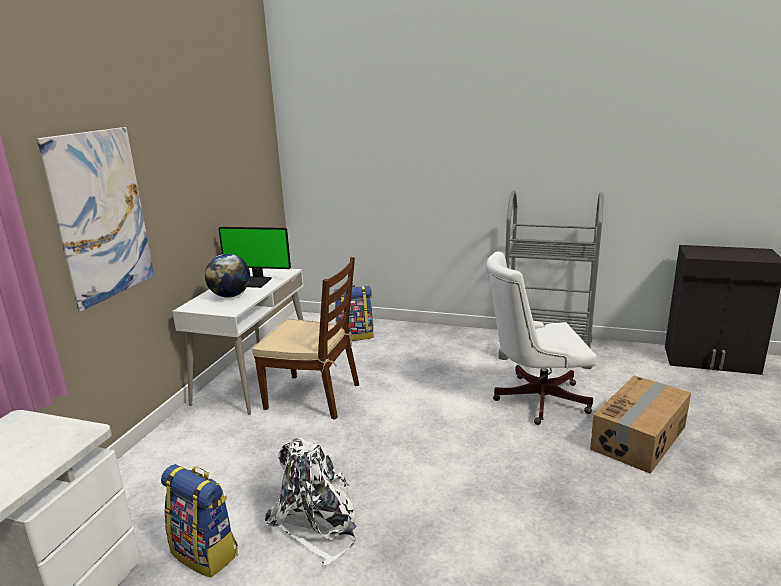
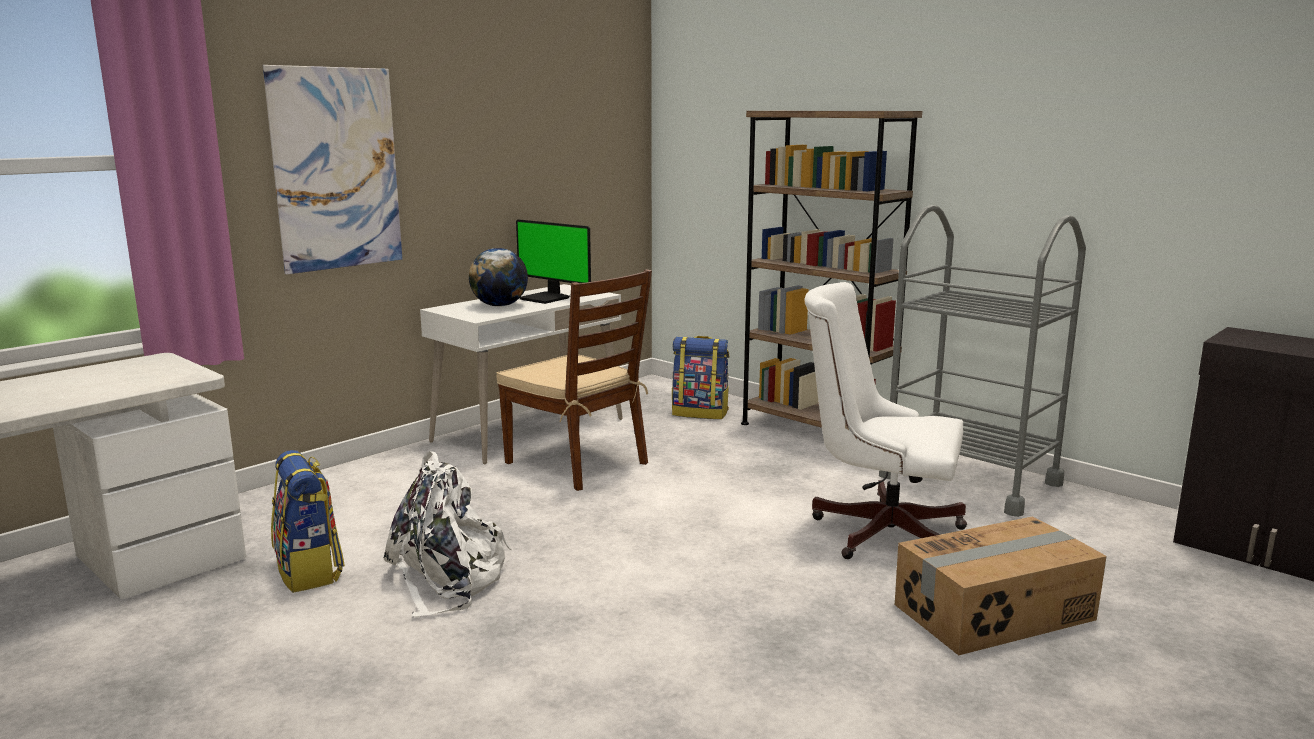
camera: 25 degrees right, 5 degrees down
none -> brown bookcase [741,111,922,428]

